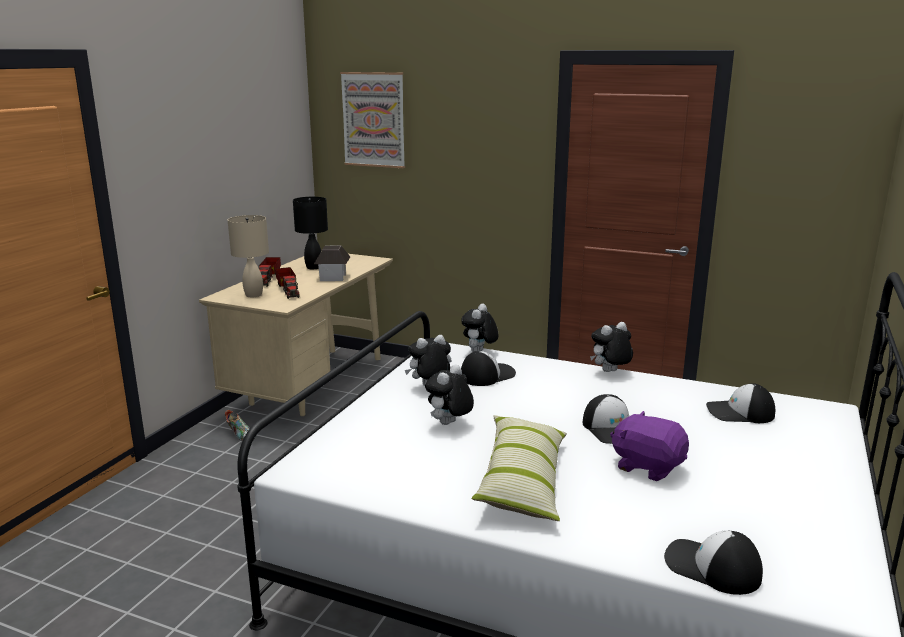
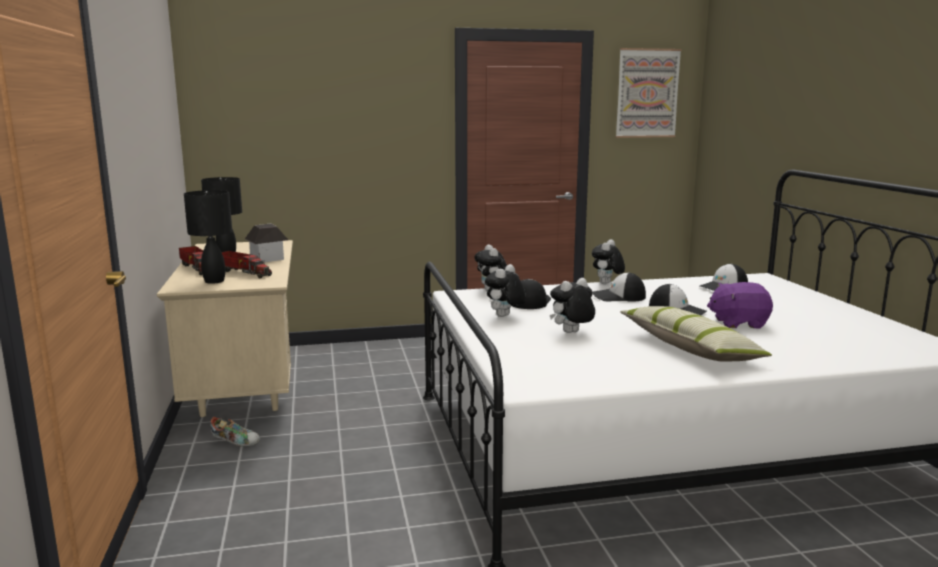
camera: 35 degrees left, 5 degrees down
beige table lamp [228,215,269,297] -> black table lamp [184,190,232,284]
picture [340,72,405,168] -> picture moved to [615,48,682,138]
plush toy [425,364,474,425] -> plush toy turned 60 degrees clockwise [550,278,595,333]
cap [664,530,763,595] -> cap moved to [593,272,646,302]

